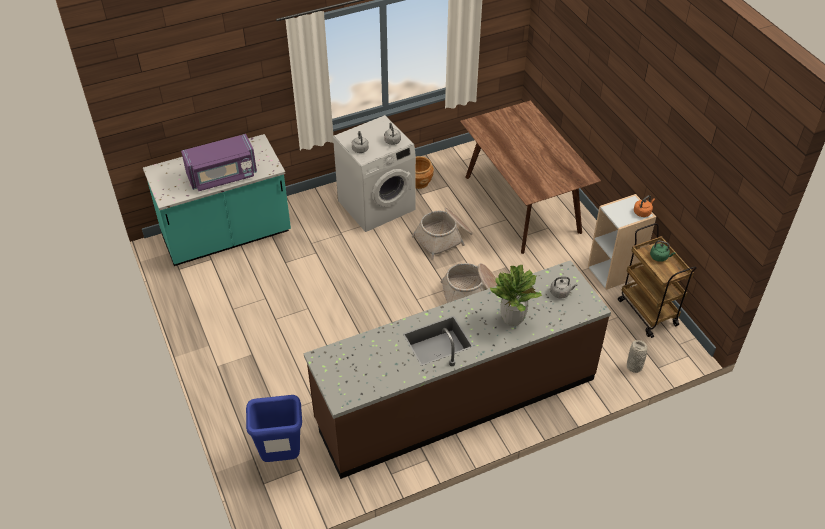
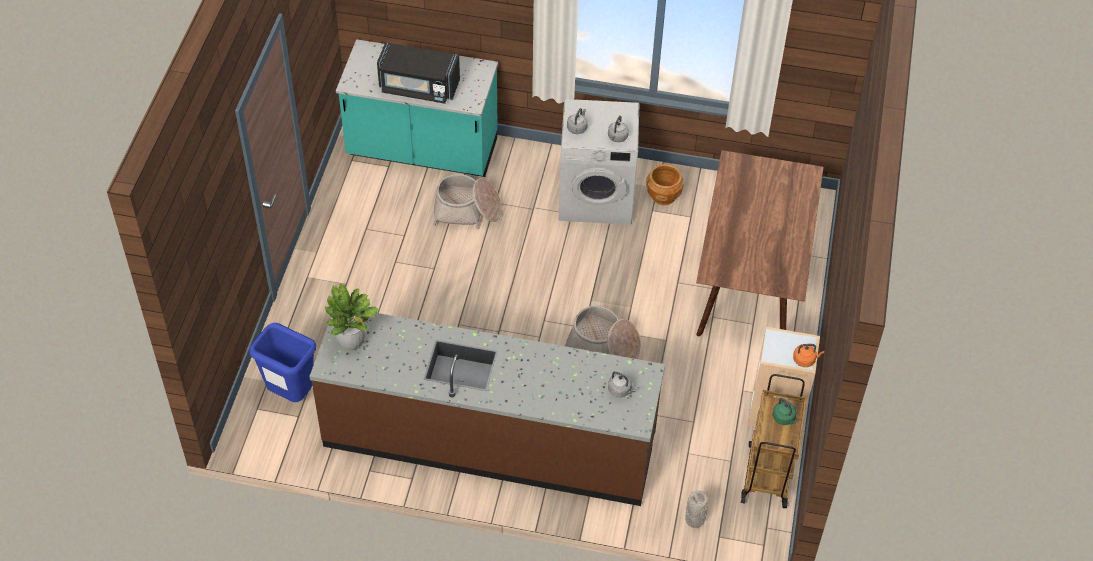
camera: 35 degrees right, 5 degrees up
purple microwave [181,134,257,191] -> black microwave [377,42,460,104]
basket [412,208,473,260] -> basket moved to [433,174,502,229]
potted plant [490,265,542,327] -> potted plant moved to [325,283,379,350]

